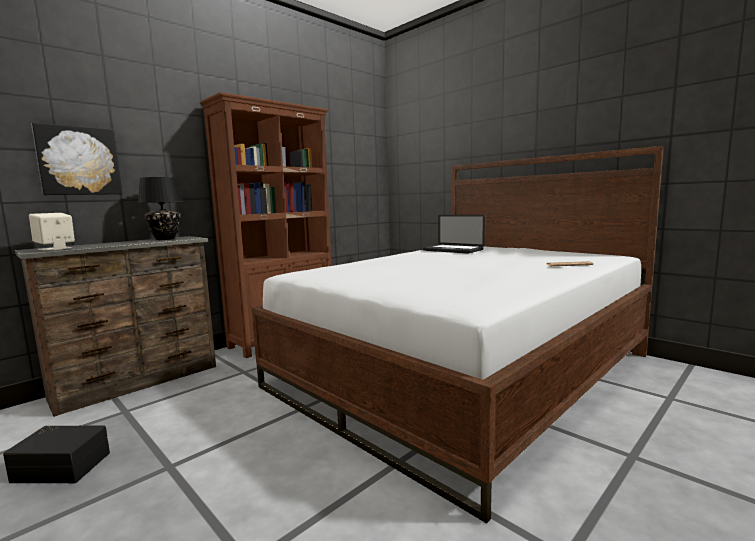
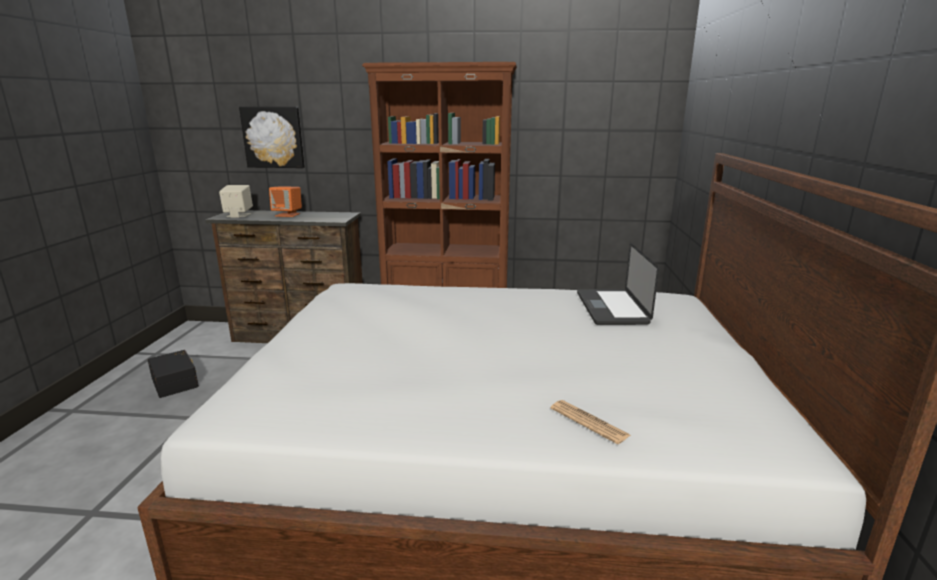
camera: 50 degrees right, 10 degrees up
black table lamp [138,177,183,240] -> none
none -> orange speaker [269,186,302,217]

